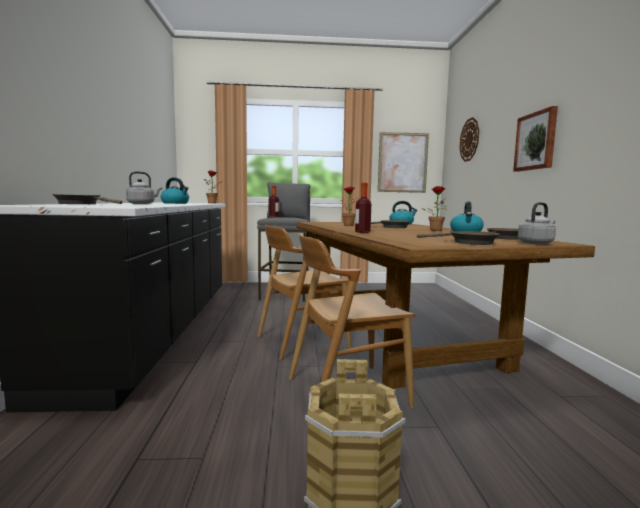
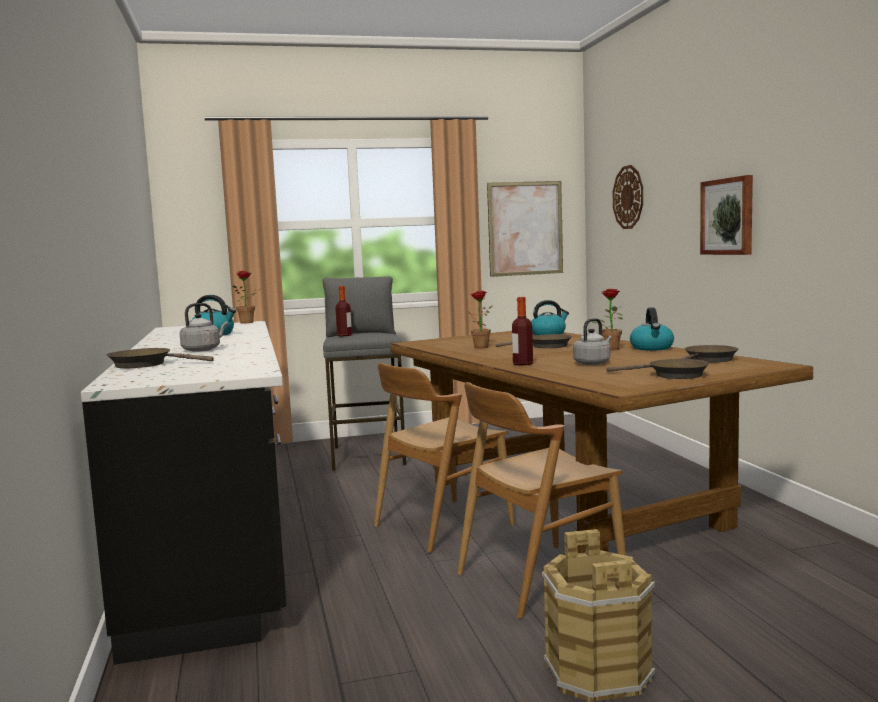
camera: 10 degrees left, 0 degrees up
grey kettle [518,202,556,244] -> grey kettle moved to [573,318,612,365]

